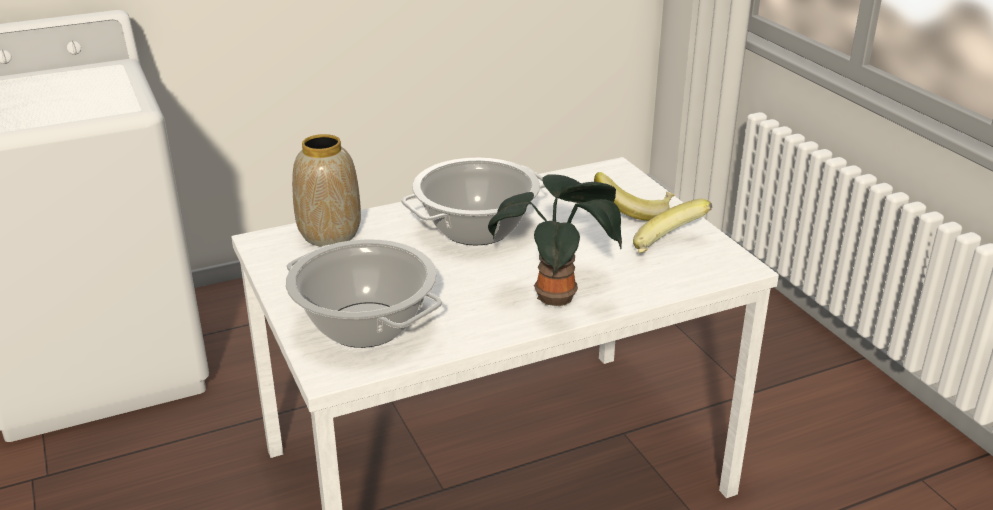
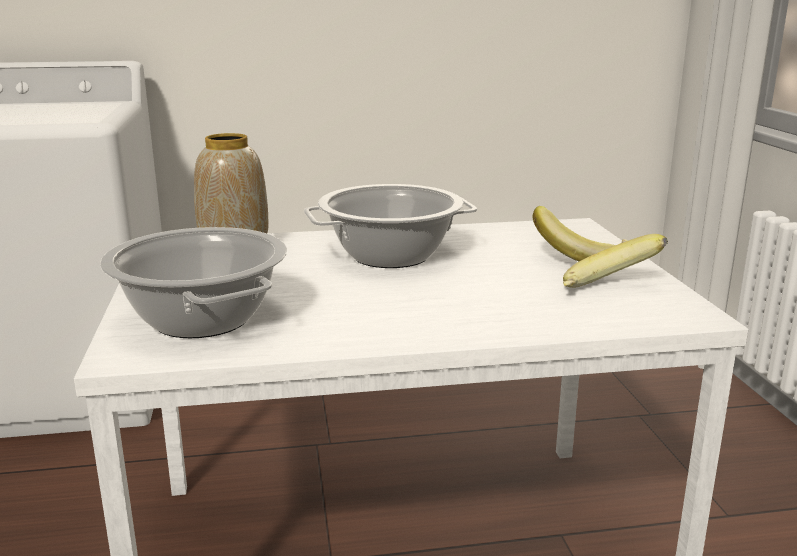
camera: 15 degrees right, 10 degrees down
potted plant [488,174,622,306] -> none

